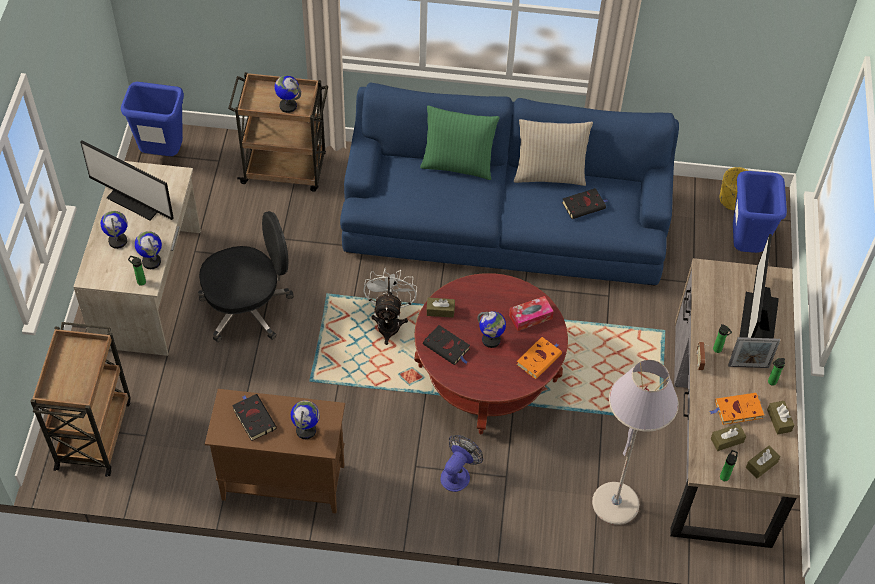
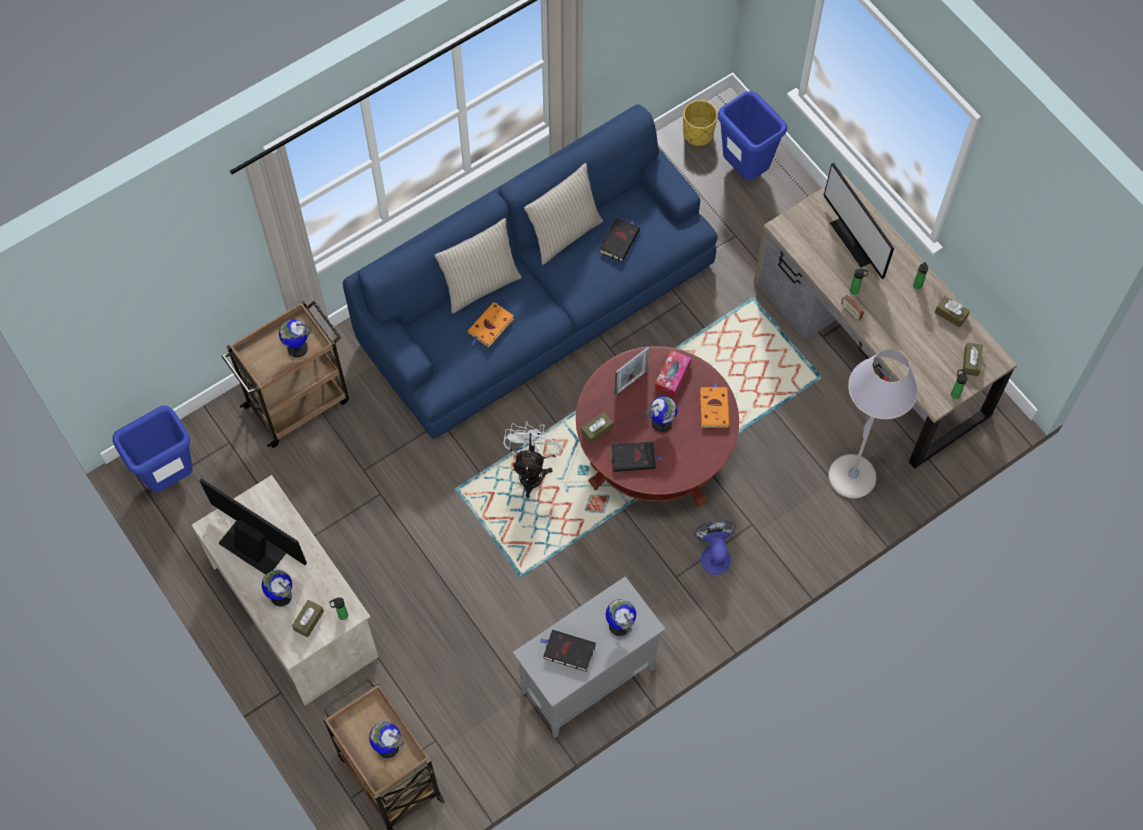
camera: 40 degrees left, 10 degrees up
monitor [81,141,174,220] -> monitor turned 135 degrees counterclockwise [199,478,307,575]
globe [135,231,162,269] -> globe moved to [369,722,405,758]
black office chair [198,211,294,342] -> none
brown cabinet [205,389,345,513] -> grey cabinet [513,577,665,738]
white fan [363,268,417,345] -> white fan turned 45 degrees clockwise [503,421,563,498]
green pillow [420,106,500,180] -> beige pillow [434,218,522,313]
orange book [710,393,764,425] -> orange book moved to [468,302,514,347]
brown tissue box [711,424,746,451] -> brown tissue box moved to [292,600,324,638]
picture frame [728,337,780,368] -> picture frame moved to [615,347,649,395]

